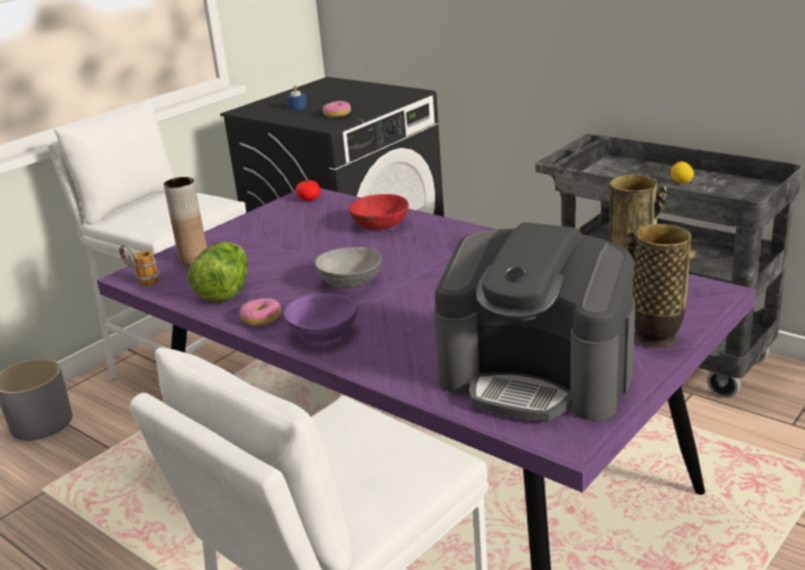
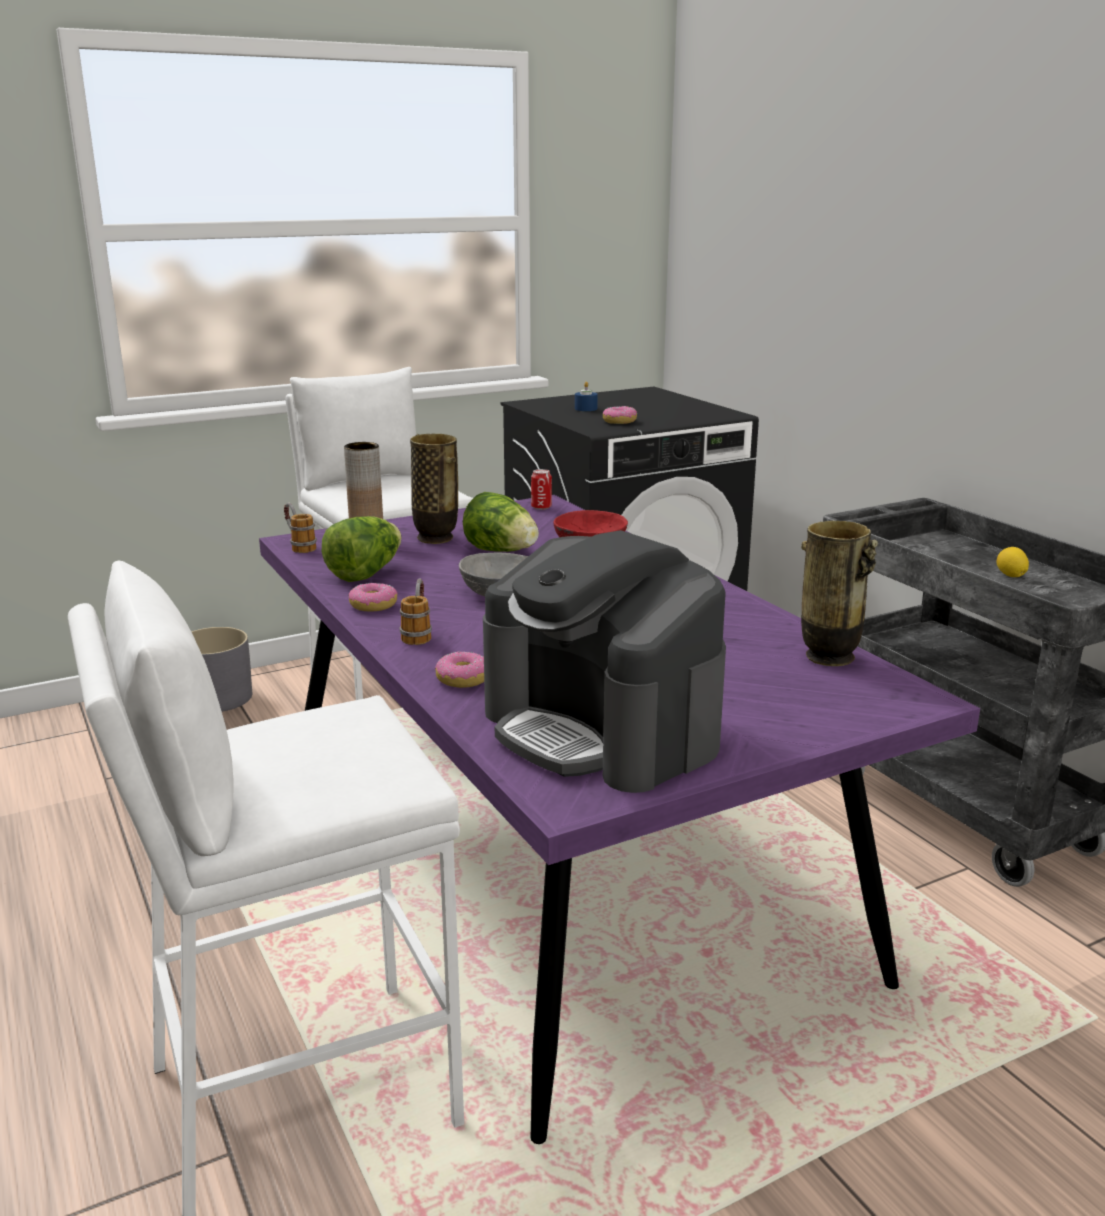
camera: 20 degrees right, 5 degrees down
purple bowl [284,293,358,342] -> mug [400,579,432,645]
tomato [296,180,321,201] -> can [531,469,552,510]
vase [625,224,696,348] -> vase moved to [410,434,458,544]
none -> donut [435,651,484,688]
none -> lettuce [463,492,539,552]

